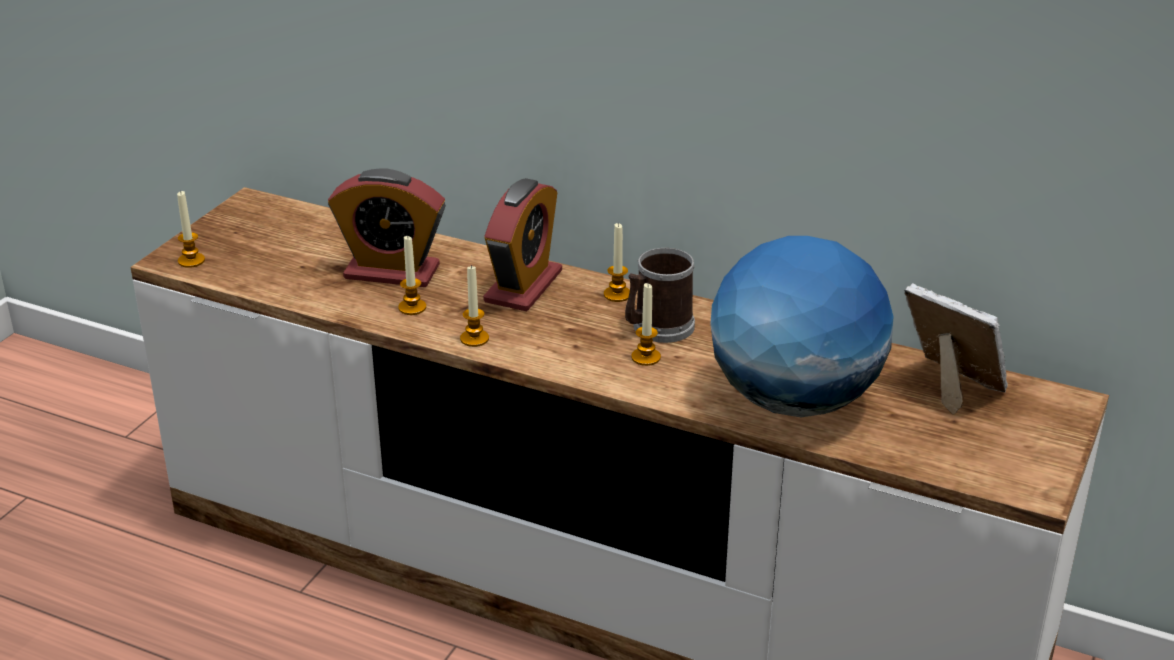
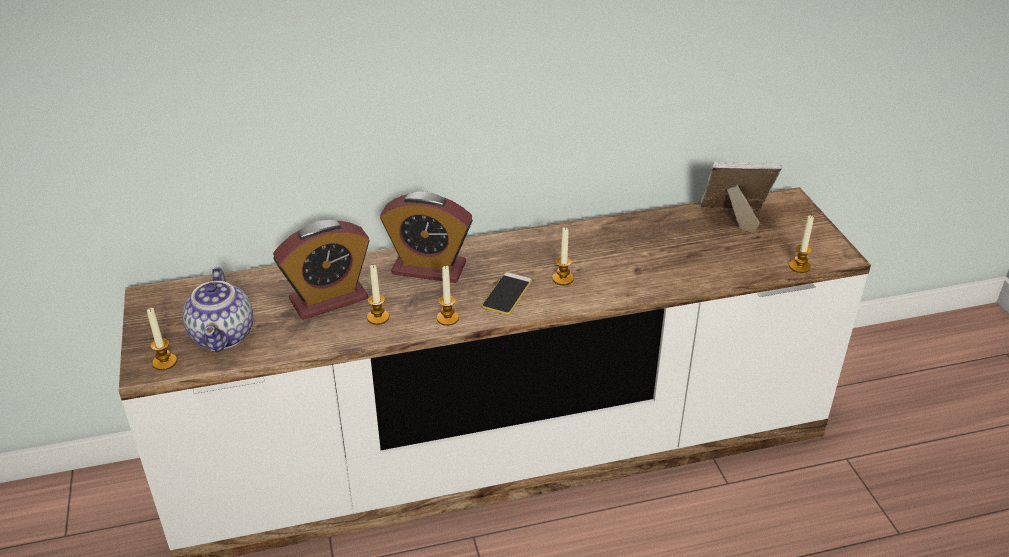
camera: 40 degrees left, 5 degrees up
alarm clock [483,178,562,311] -> alarm clock turned 120 degrees clockwise [380,192,473,283]
candle [604,223,630,302] -> candle moved to [789,215,814,273]
mug [625,248,695,343] -> none
globe [710,236,893,417] -> none
none -> teapot [183,267,253,352]
none -> phone [481,272,532,315]

